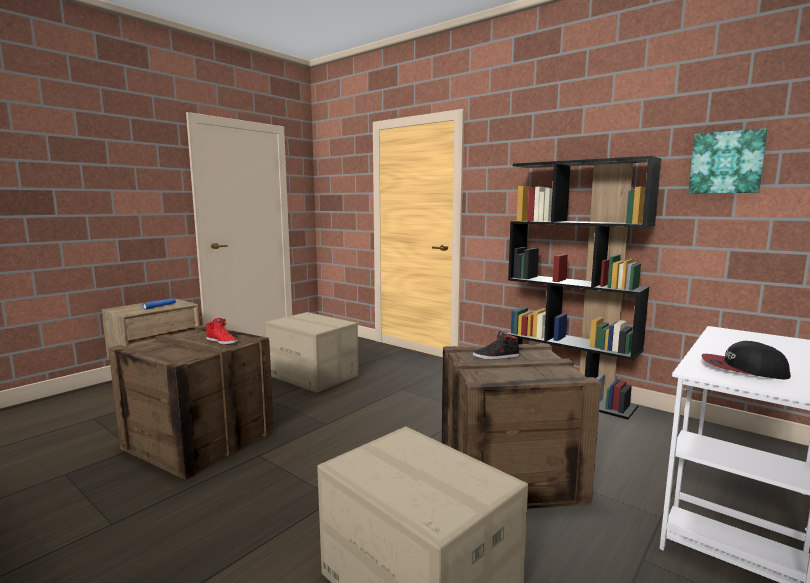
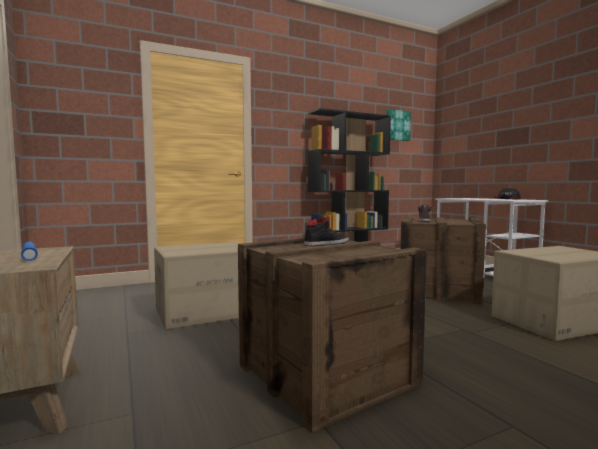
camera: 65 degrees left, 5 degrees down
red shoe [206,318,238,344] -> black shoe [304,216,349,246]

